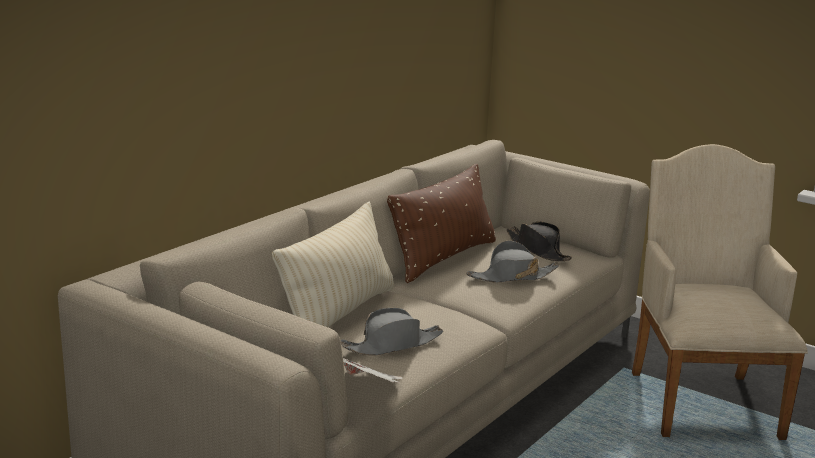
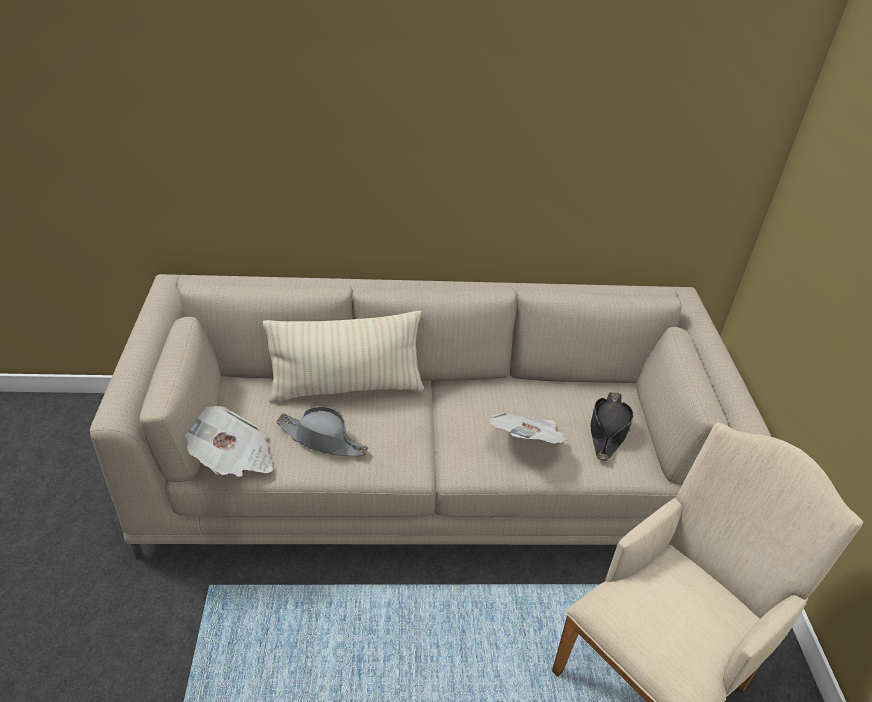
camera: 50 degrees right, 20 degrees up
brown pillow [387,164,496,283] -> none
grey hat [467,240,559,283] -> newspaper [489,412,567,444]

